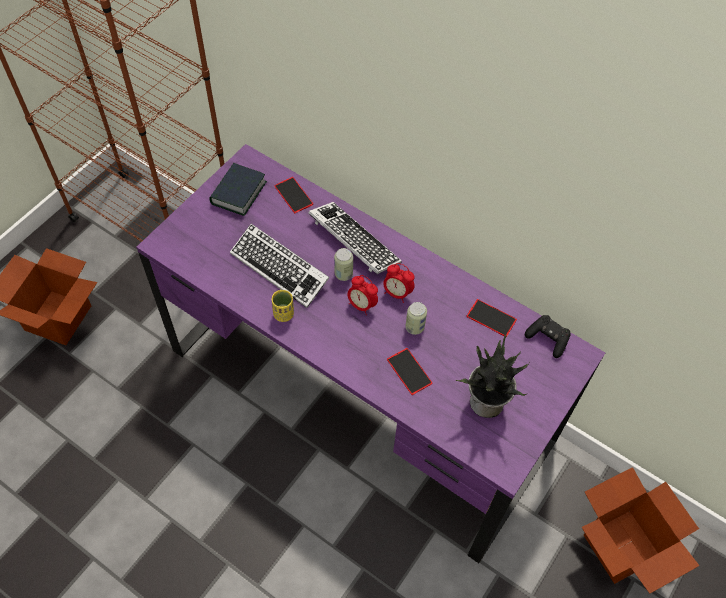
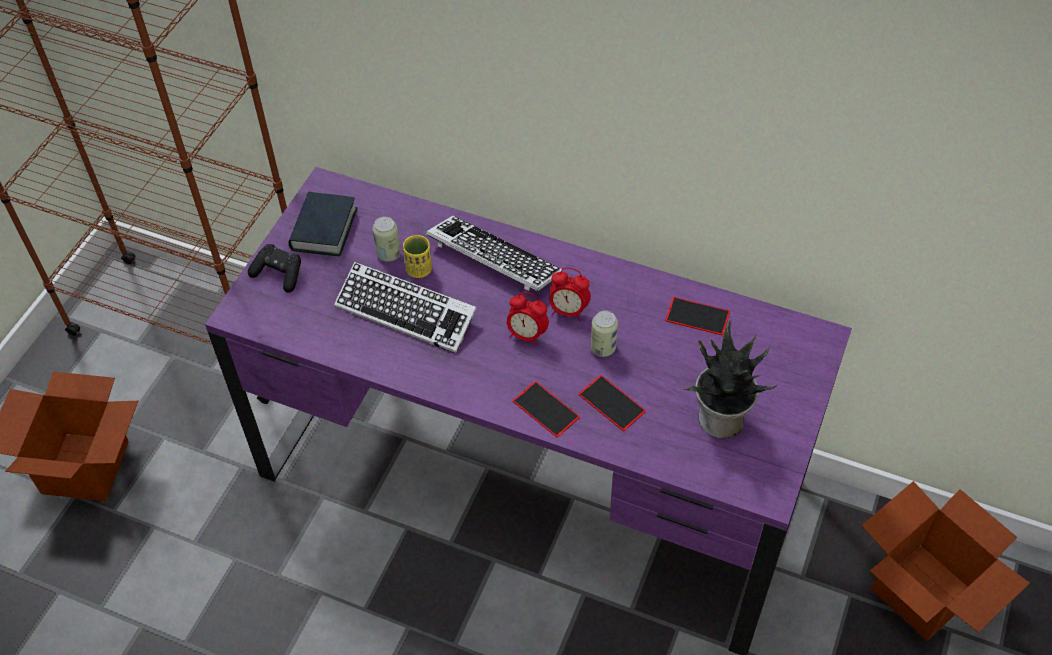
camera: 10 degrees left, 5 degrees down
yellow cup [271,290,294,322] -> yellow cup moved to [403,235,432,278]
phone [274,177,313,213] -> phone moved to [513,381,580,438]
can [334,248,353,281] -> can moved to [373,217,401,262]
black game controller [525,315,571,358] -> black game controller moved to [248,244,301,293]

